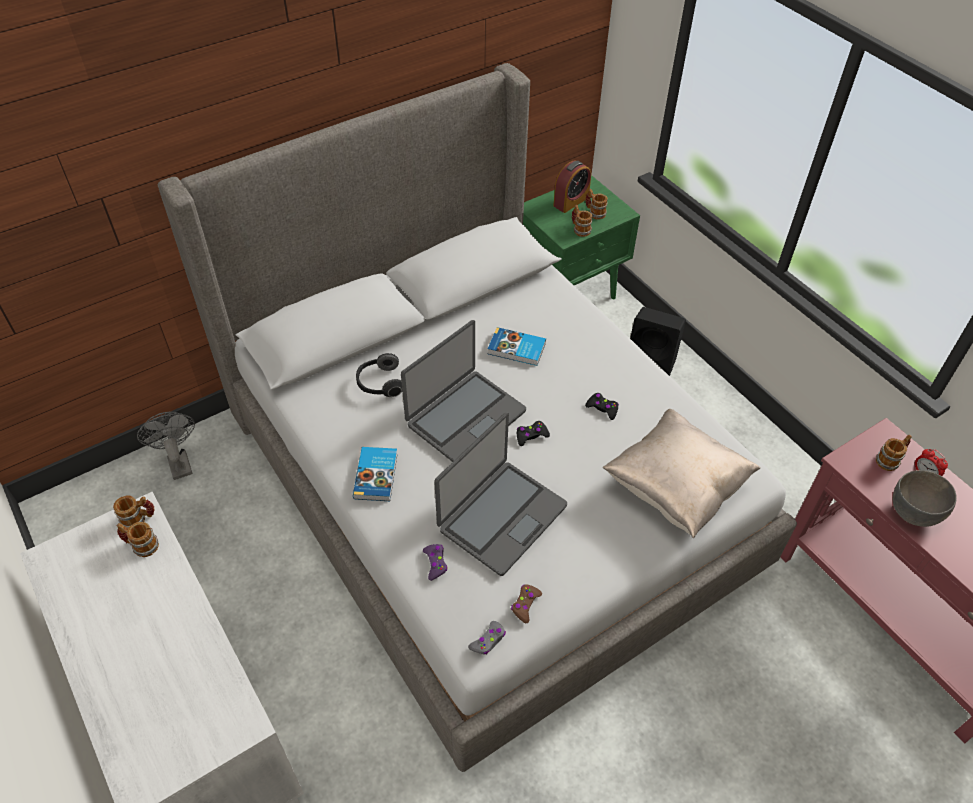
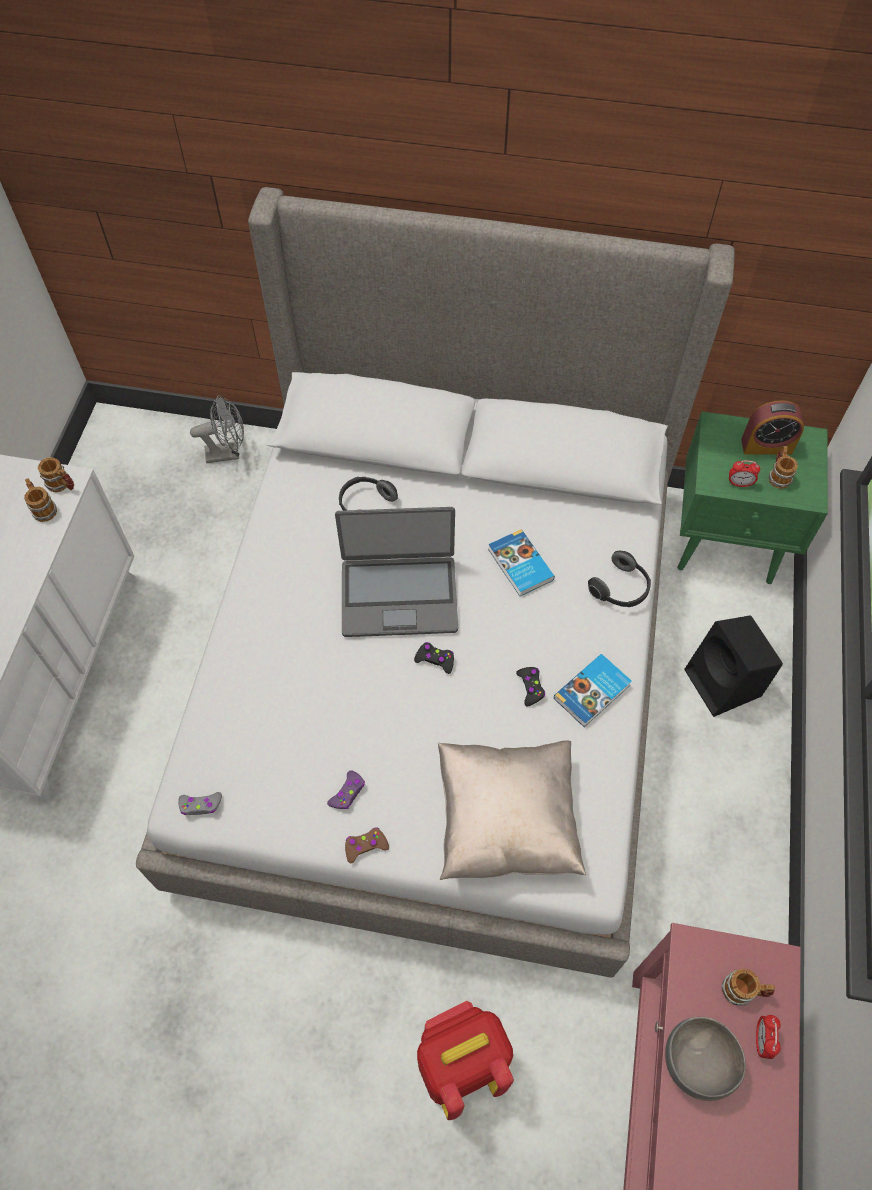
camera: 45 degrees right, 10 degrees up
grey fan [137,412,195,480] -> grey fan turned 60 degrees clockwise [190,395,244,463]
book [353,447,398,501] -> book moved to [554,654,632,727]
purple game controller [423,544,447,581] -> purple game controller moved to [327,770,365,809]
laptop [434,412,567,576] -> none
brown game controller [511,584,542,623] -> brown game controller moved to [345,828,389,863]
mug [572,205,593,237] -> alarm clock [729,460,760,487]
none -> red backpack [417,1001,514,1120]
none -> headphones [588,551,651,607]

